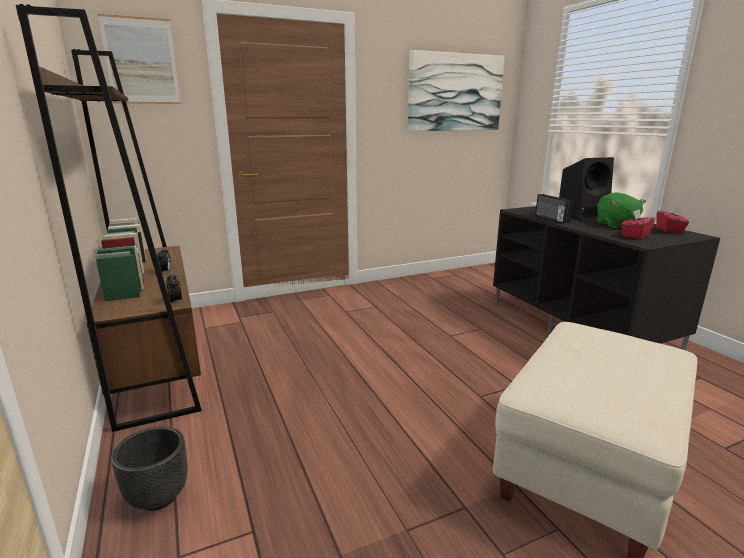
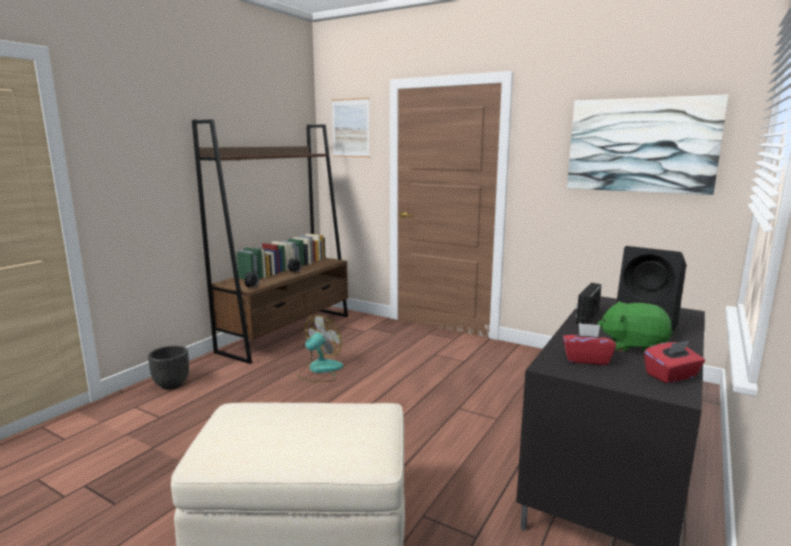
camera: 55 degrees right, 5 degrees down
green plush toy [597,193,646,228] -> green plush toy turned 60 degrees clockwise [598,301,673,353]
none -> fan [297,316,343,382]

